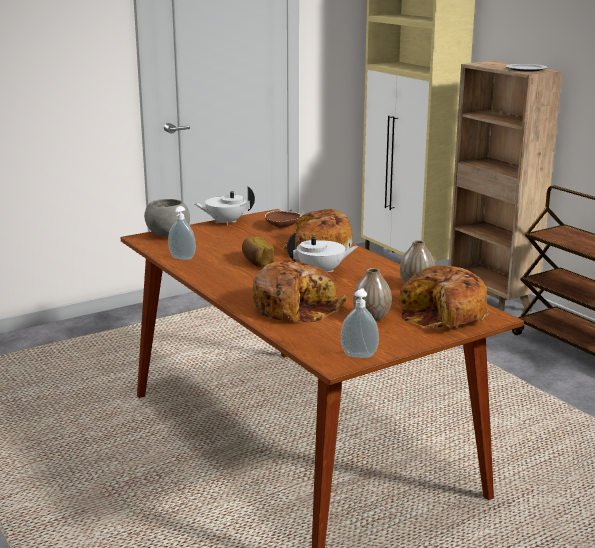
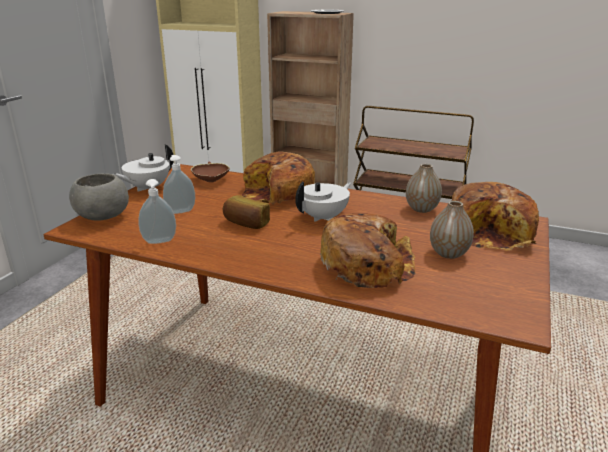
camera: 35 degrees left, 5 degrees up
soap dispenser [341,288,379,358] -> soap dispenser moved to [163,155,195,214]

